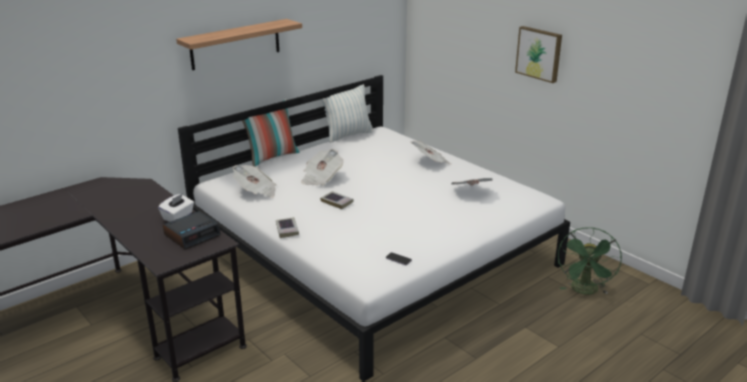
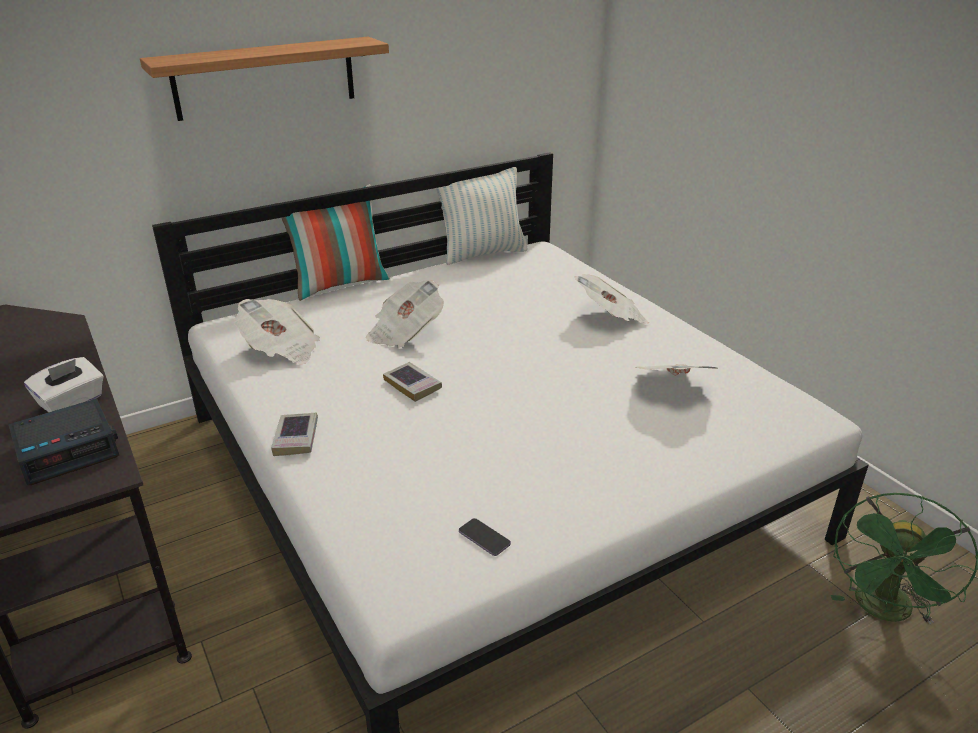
camera: 10 degrees right, 5 degrees up
picture [515,26,562,83] -> none

